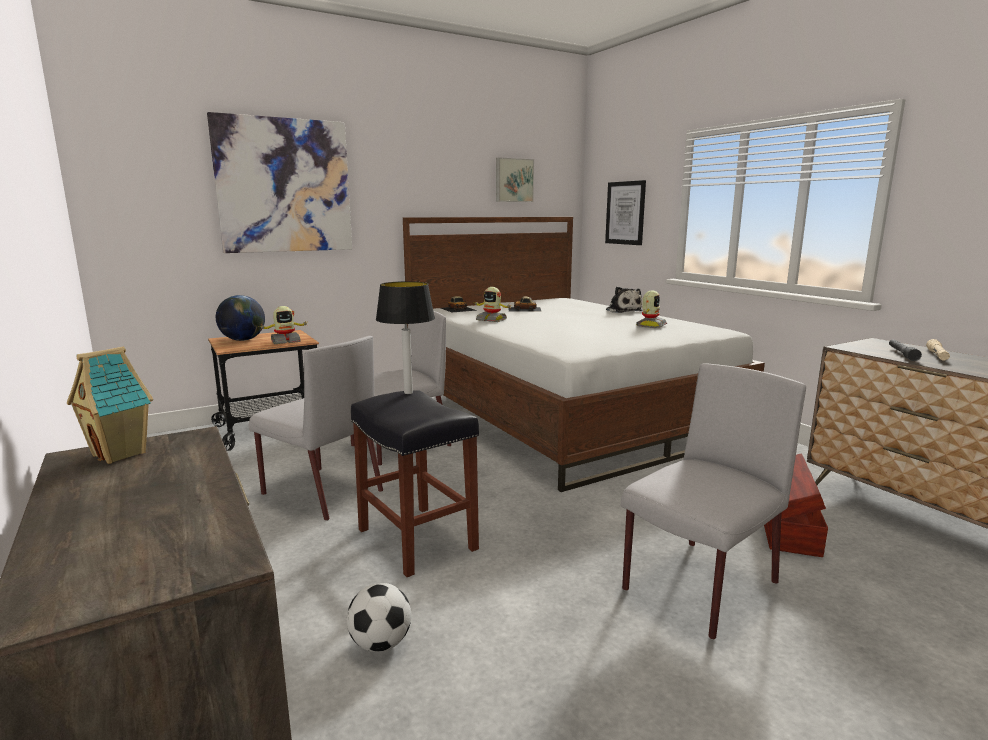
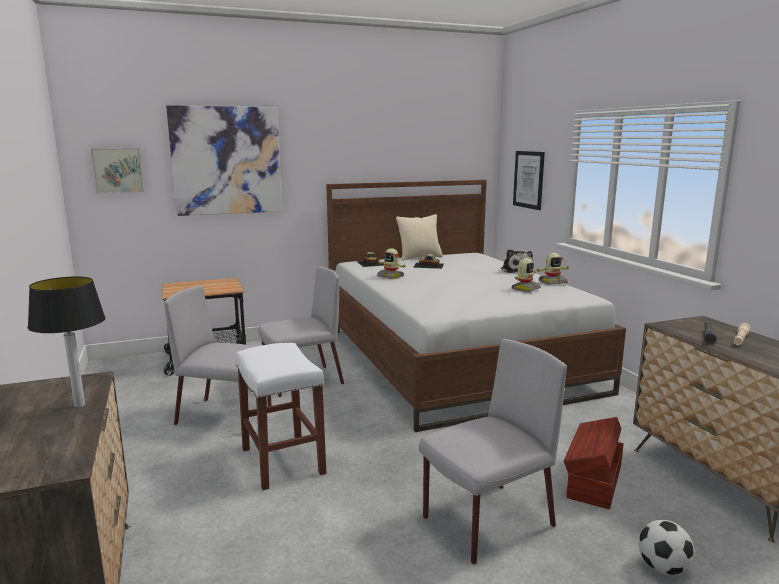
camera: 10 degrees right, 0 degrees up
toy house [67,347,153,464] -> none
globe [216,295,265,341] -> none
grey chair [249,336,383,521] -> grey chair turned 150 degrees clockwise [164,286,271,425]
toy robot [261,306,309,344] -> toy robot moved to [535,253,569,285]
football [347,583,411,652] -> football moved to [638,520,695,575]
black stool [351,390,479,577] -> white stool [236,343,326,490]
table lamp [376,281,435,394] -> table lamp moved to [27,276,105,408]
picture [496,158,534,202] -> picture moved to [91,148,144,194]
none -> beige pillow [396,214,443,260]

